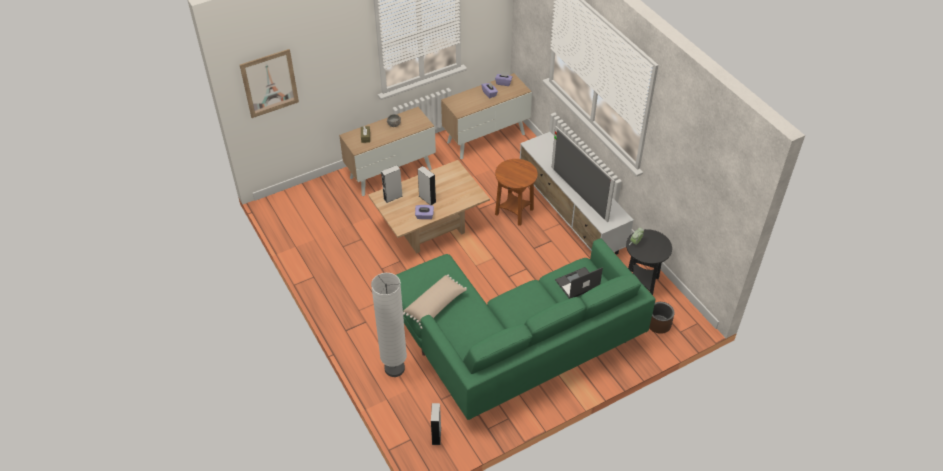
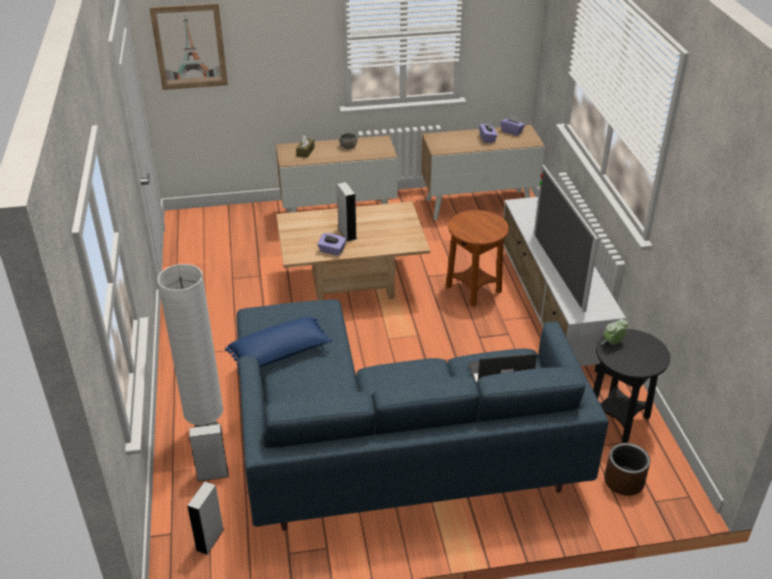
camera: 20 degrees right, 10 degrees down
grey speaker [381,165,403,203] -> grey speaker moved to [189,424,229,482]
green sofa [396,238,656,420] -> blue sofa [236,299,609,531]
beige pillow [403,274,467,329] -> blue pillow [225,317,332,374]

